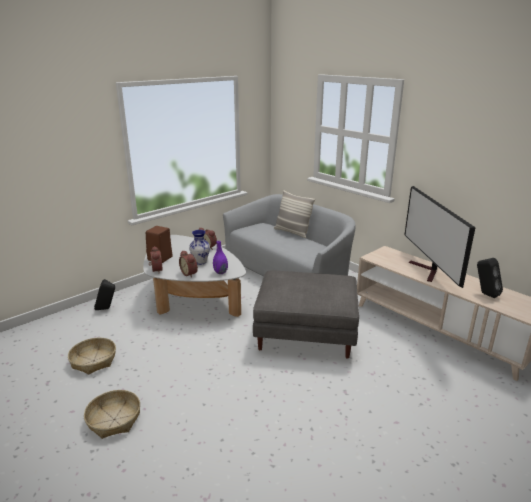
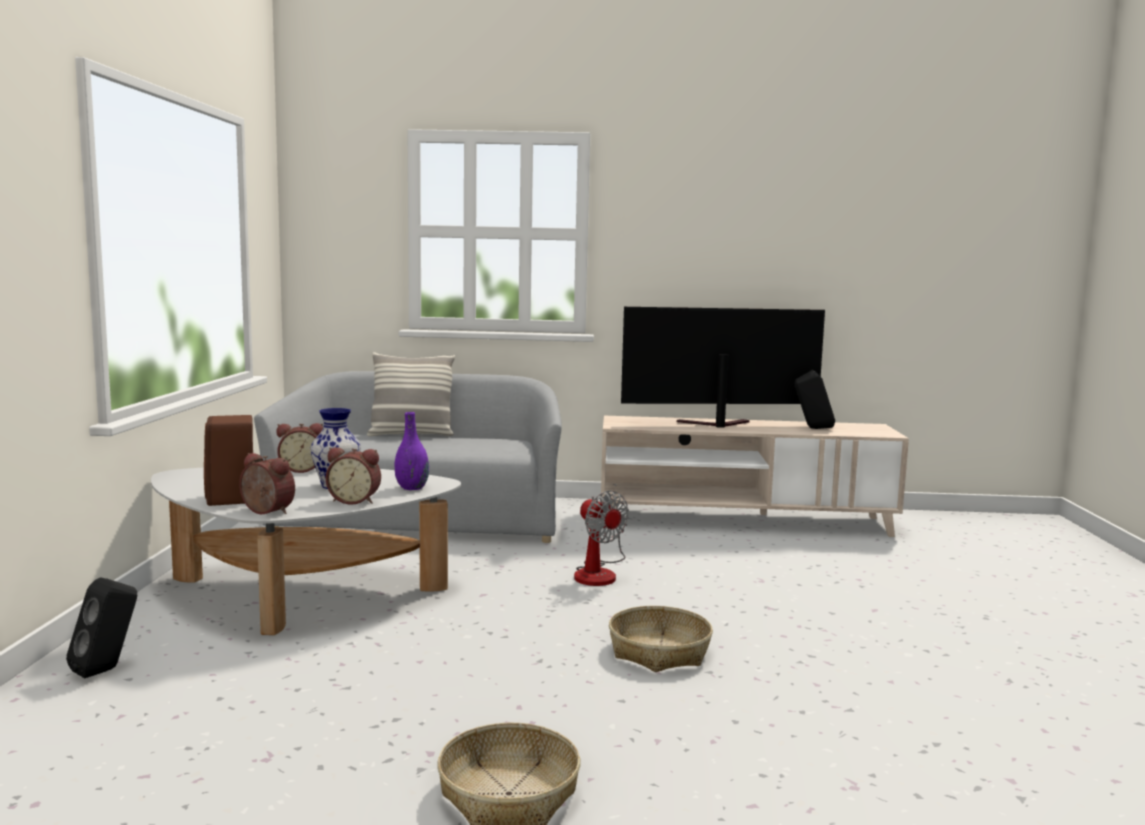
camera: 45 degrees left, 15 degrees down
basket [68,338,116,375] -> basket moved to [609,606,713,672]
grey ottoman [253,270,359,359] -> fan [574,490,629,586]
television [404,186,476,288] -> television turned 135 degrees clockwise [621,307,825,428]

